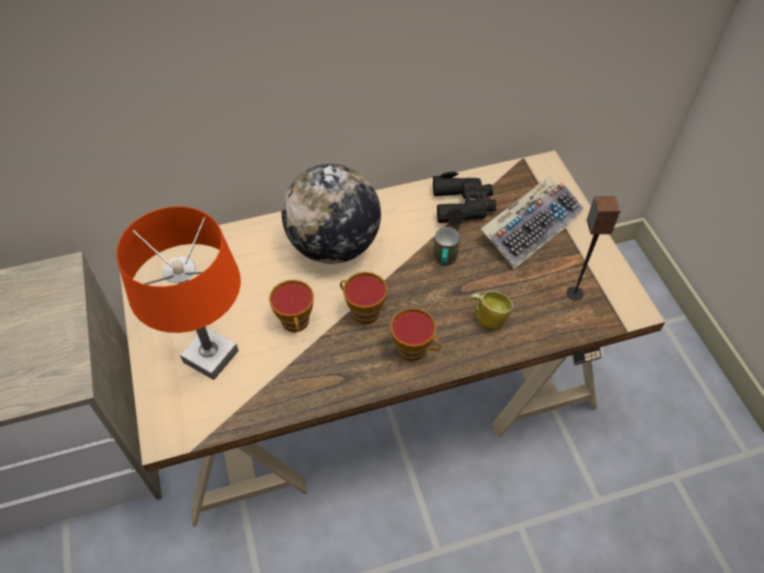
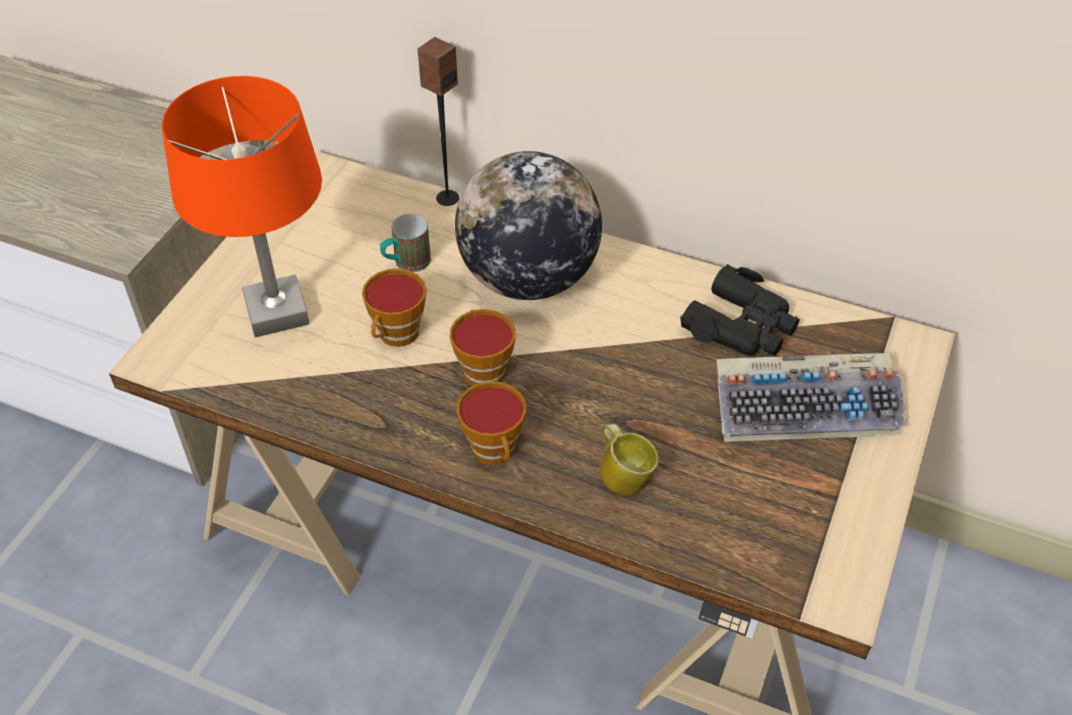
camera: 40 degrees right, 5 degrees down
mug [433,227,460,266] -> mug moved to [380,214,431,272]
speaker [566,196,620,301] -> speaker moved to [417,37,459,206]

